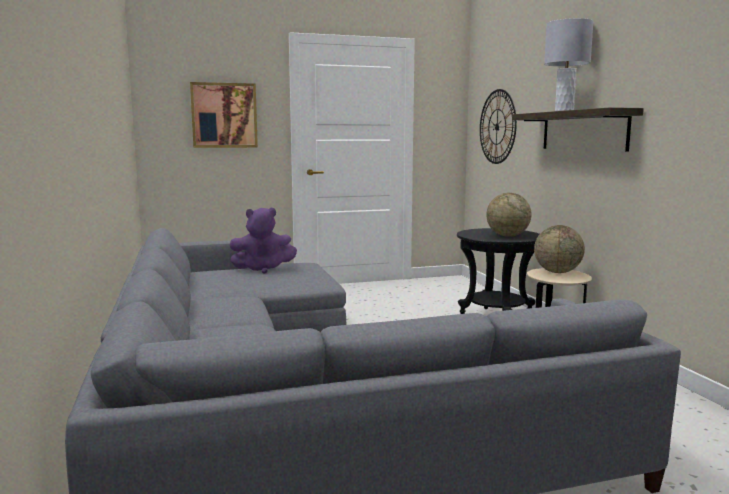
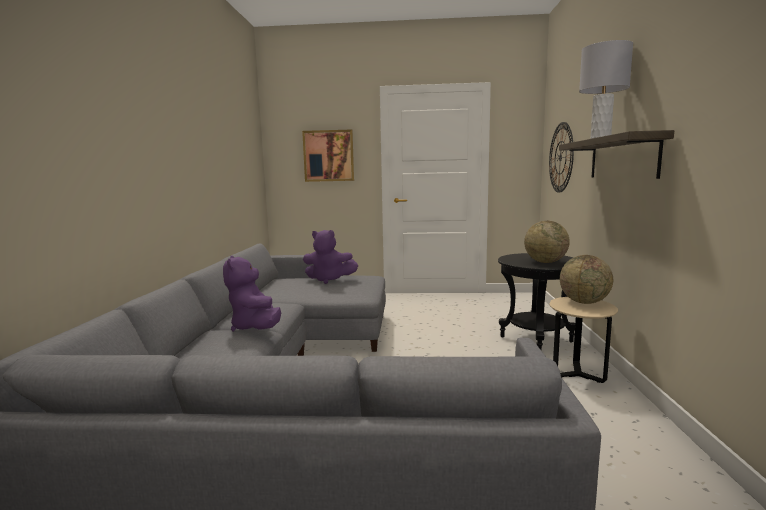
camera: 20 degrees right, 0 degrees up
none -> purple plush toy [223,256,281,331]

